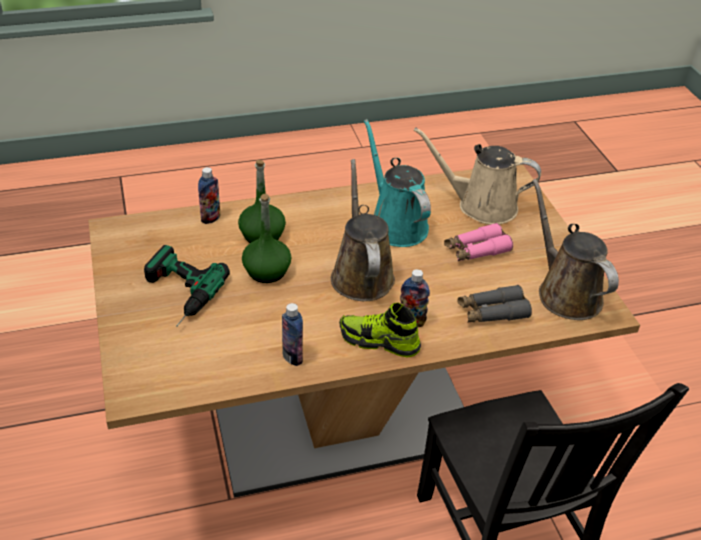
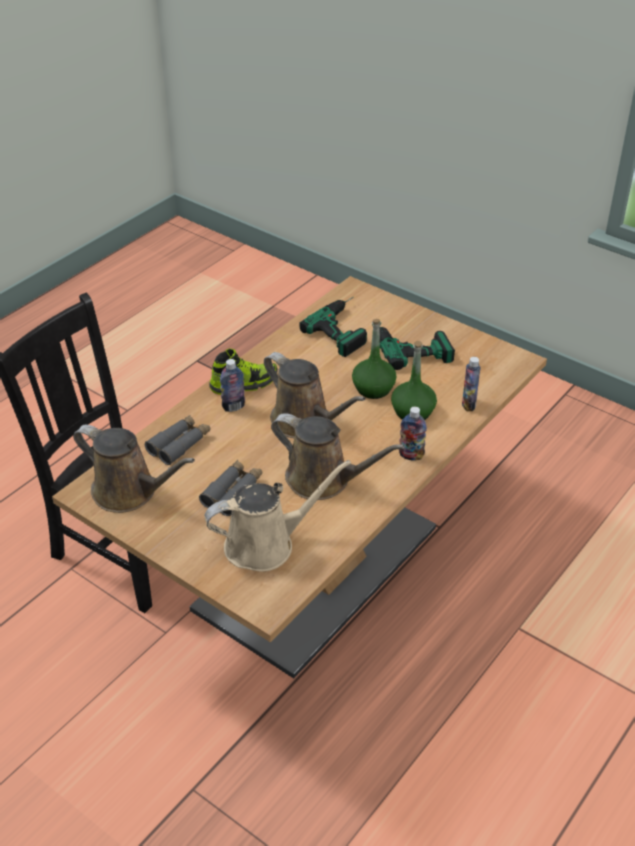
camera: 145 degrees right, 0 degrees up
bottle [282,303,303,366] -> bottle moved to [399,407,427,461]
turquoise watering can [364,119,431,247] -> brown watering can [271,413,405,500]
pink binoculars [444,223,513,261] -> grey binoculars [199,460,262,516]
none -> power drill [299,297,367,357]

